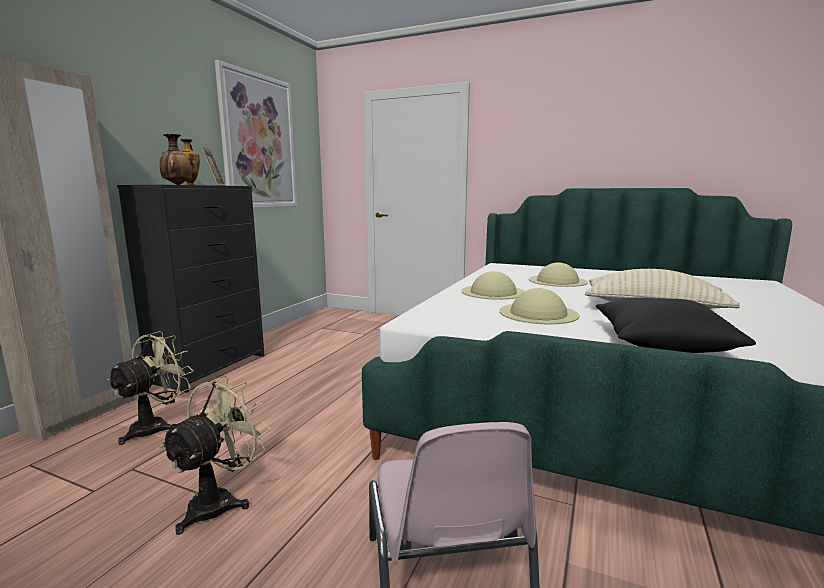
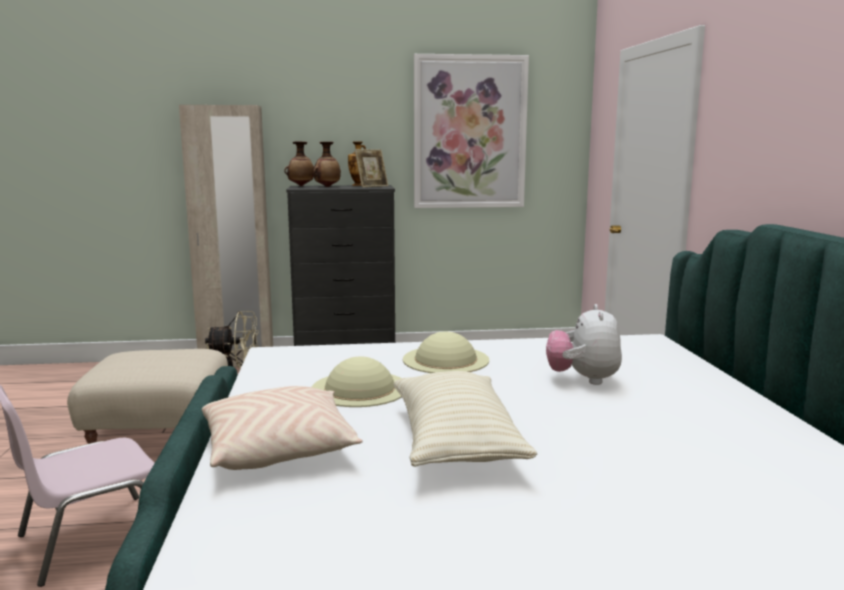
camera: 60 degrees right, 0 degrees up
beige fan [159,375,271,535] -> beige ottoman [67,349,228,444]
beige hat [529,262,588,287] -> plush toy [546,304,622,385]
black pillow [596,297,756,353] -> beige pillow [202,386,363,470]
none -> vase [284,142,314,186]

